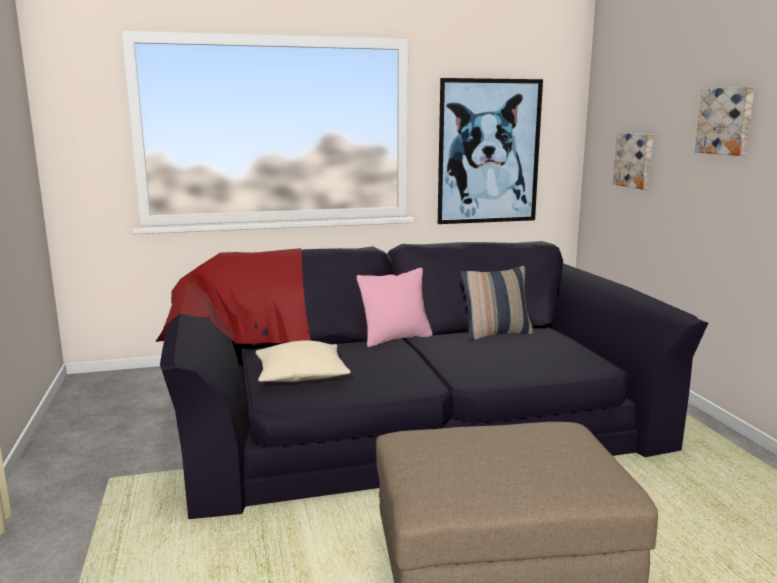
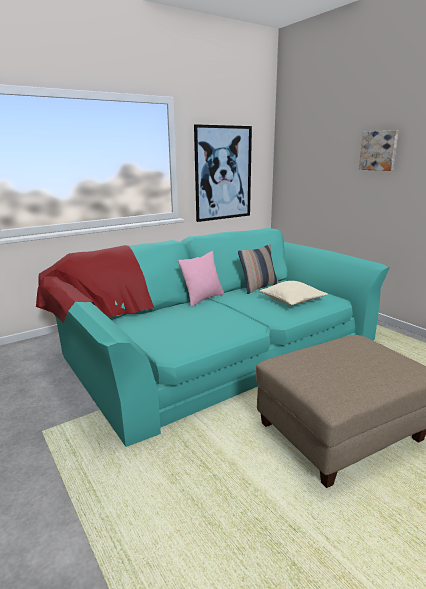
camera: 20 degrees left, 5 degrees up
black sofa [155,241,708,519] -> turquoise sofa [36,228,390,447]
beige pillow [255,340,351,382] -> beige pillow moved to [259,281,328,305]
picture [613,133,653,189] -> none

